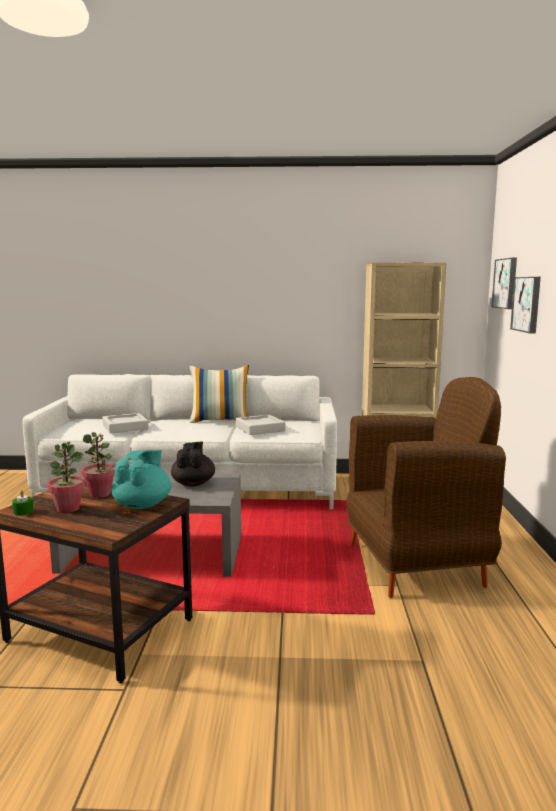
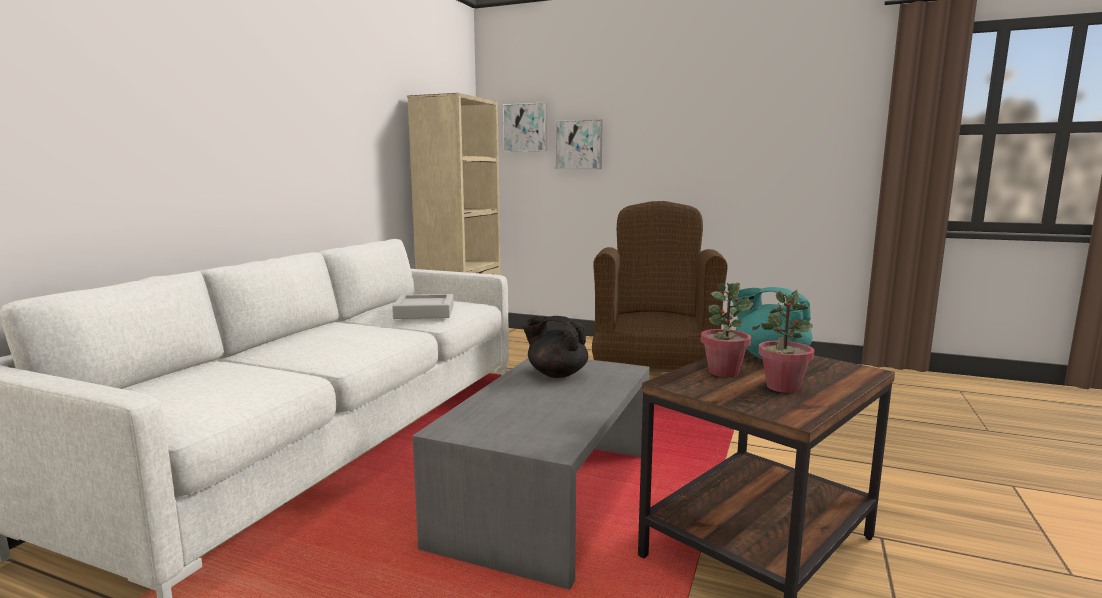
camera: 70 degrees left, 0 degrees up
green candle [12,490,34,516] -> none
grey tray [103,413,149,433] -> none
pillow [190,365,249,423] -> none

